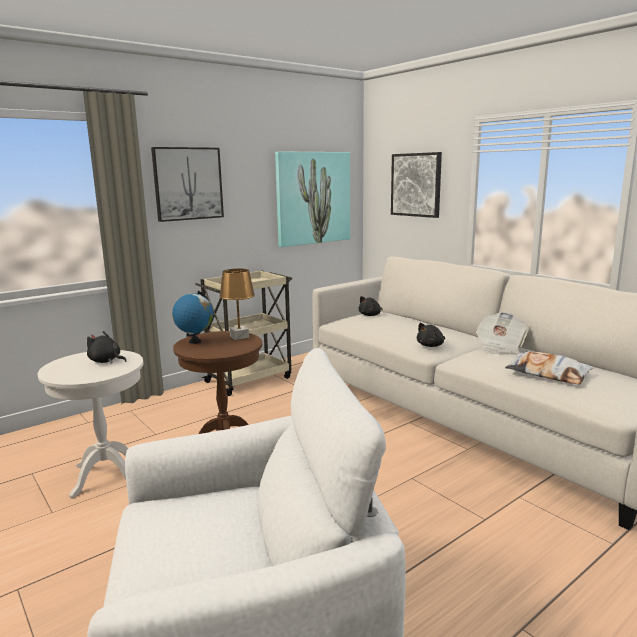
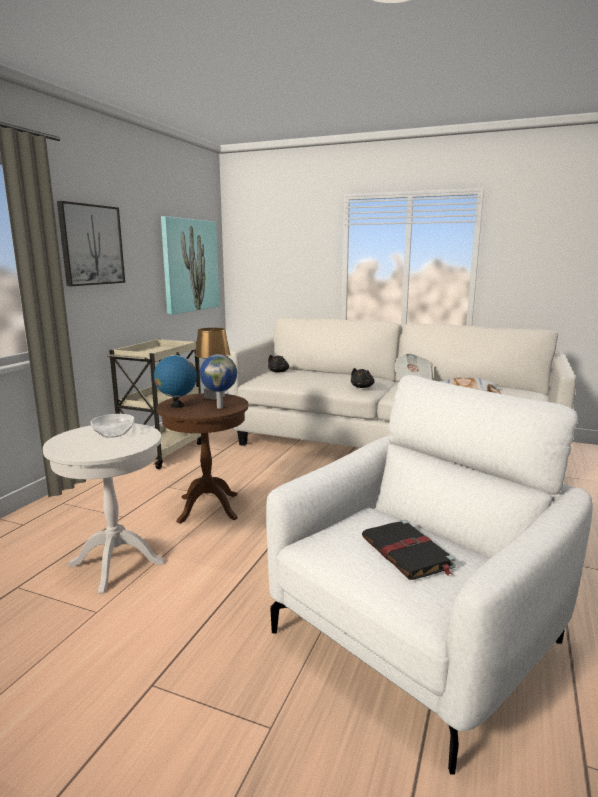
camera: 30 degrees left, 0 degrees up
black plush toy [87,331,127,363] -> bowl [91,414,134,438]
picture [391,152,442,218] -> none
none -> globe [200,354,237,409]
none -> black book [362,520,456,580]

